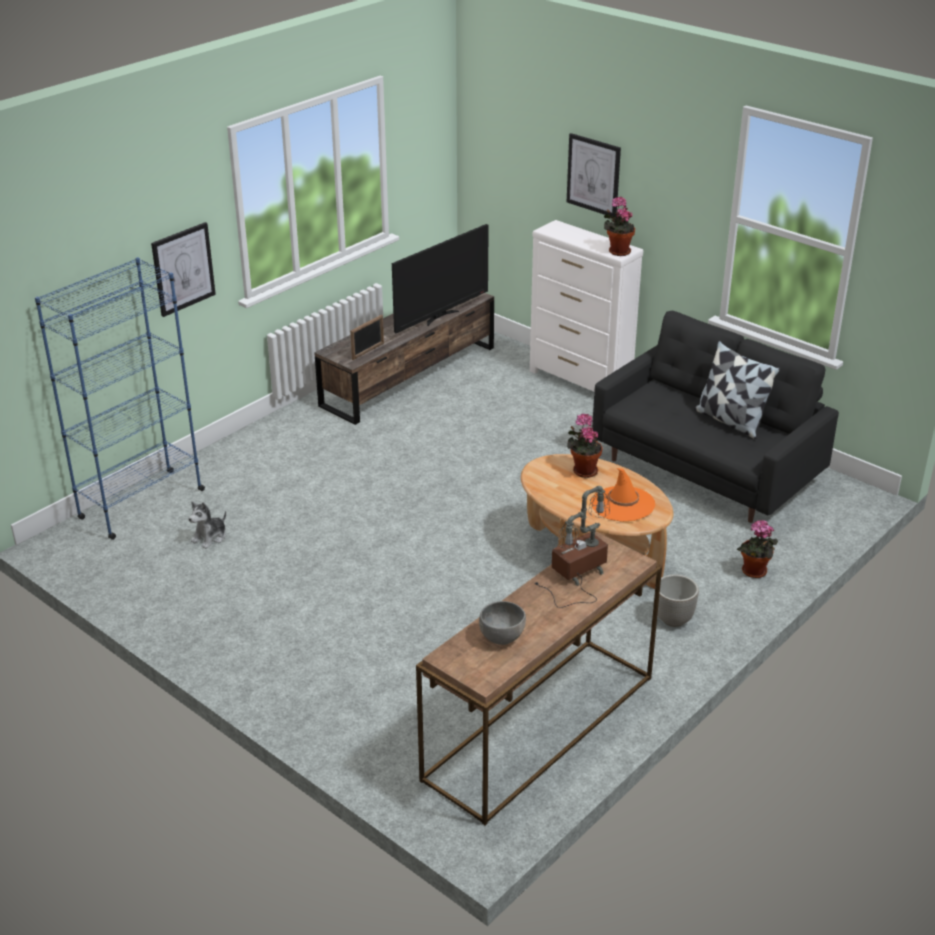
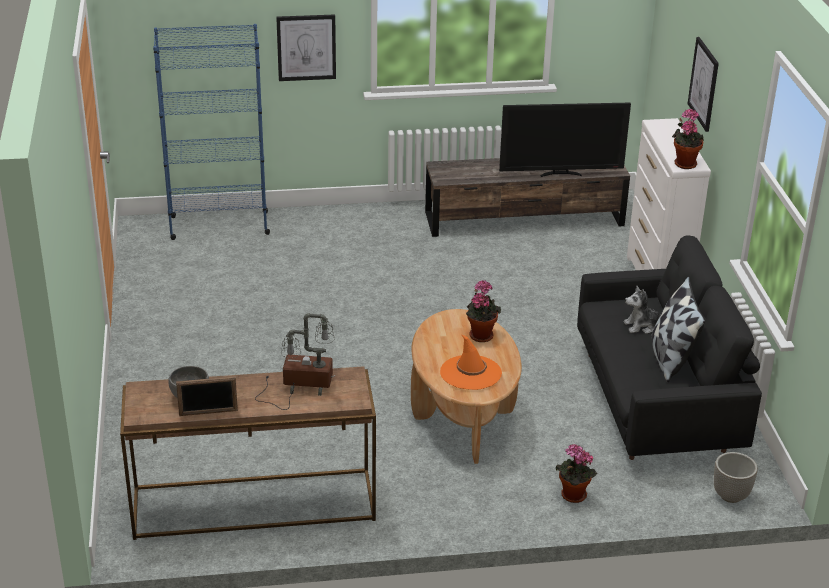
camera: 40 degrees right, 0 degrees up
plush toy [189,501,226,549] -> plush toy moved to [624,285,661,334]
picture frame [350,315,384,360] -> picture frame moved to [176,376,238,416]
planter [655,574,699,627] -> planter moved to [714,452,758,503]

